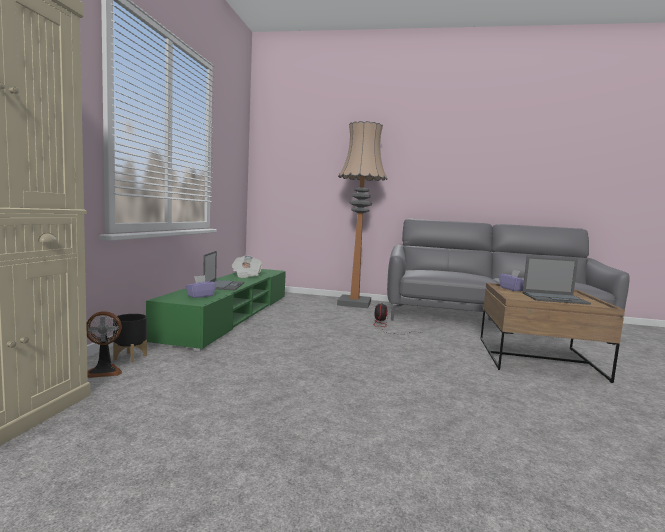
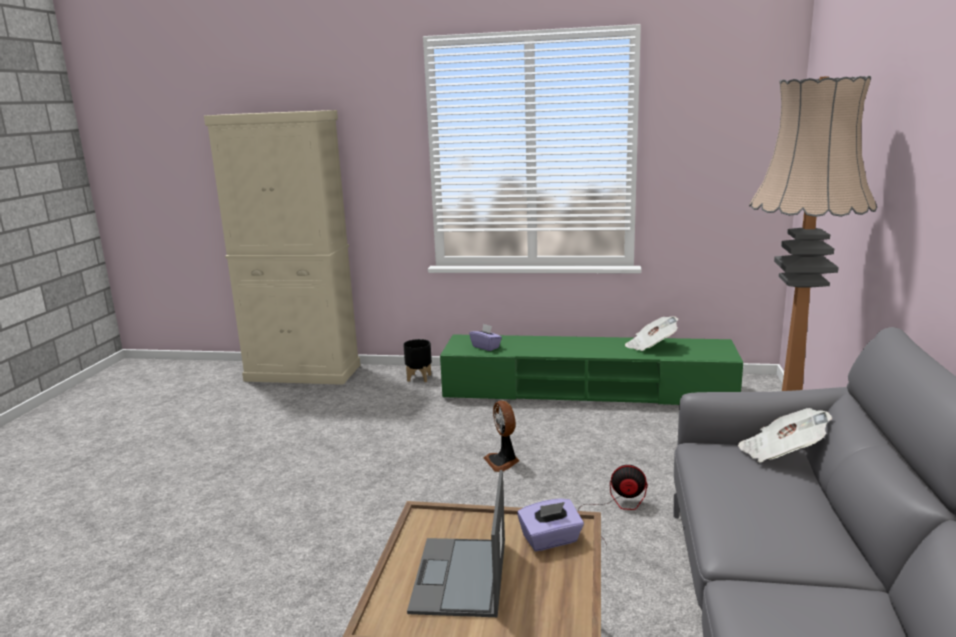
camera: 90 degrees right, 10 degrees up
fan [86,312,122,378] -> fan moved to [484,400,520,472]
laptop [203,251,244,290] -> none
none -> newspaper [738,408,832,462]

